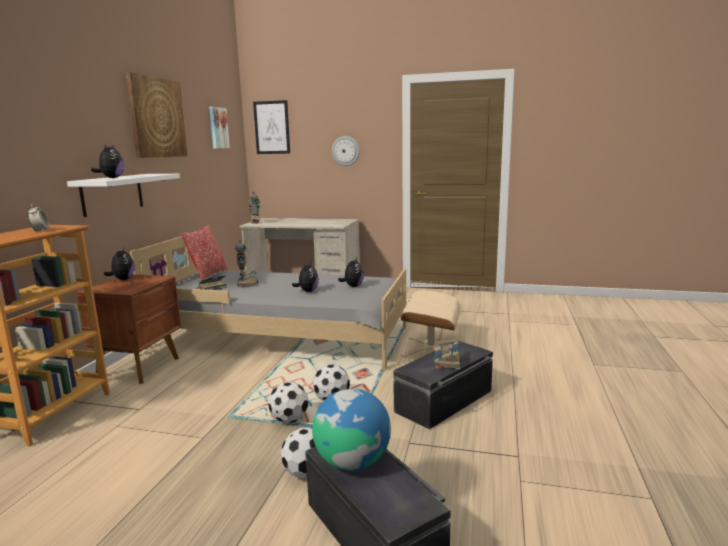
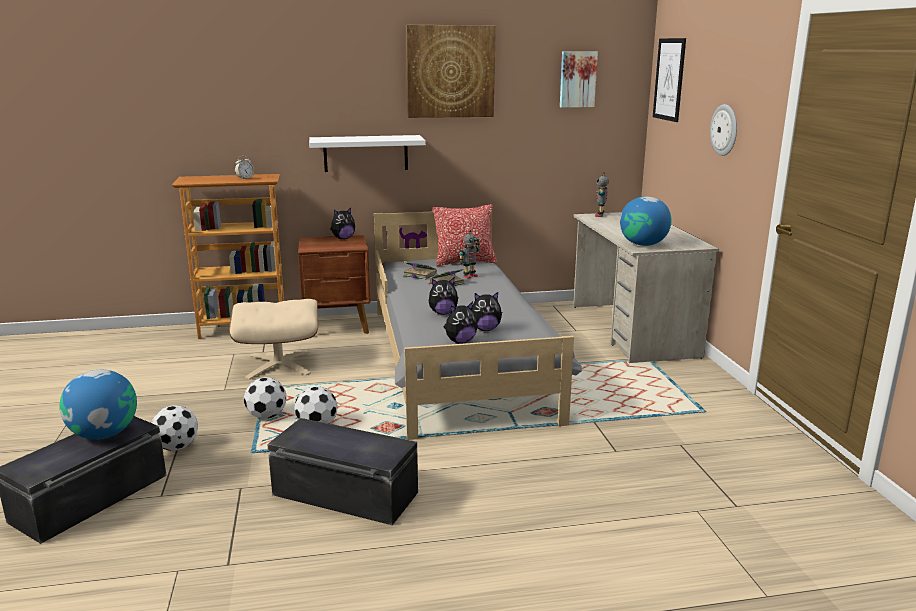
camera: 65 degrees right, 5 degrees up
plush toy [91,144,124,178] -> plush toy moved to [443,302,478,344]
beige ottoman [401,290,460,357] -> beige ottoman moved to [229,299,318,380]
book [433,341,461,370] -> none
none -> globe [620,197,672,246]

